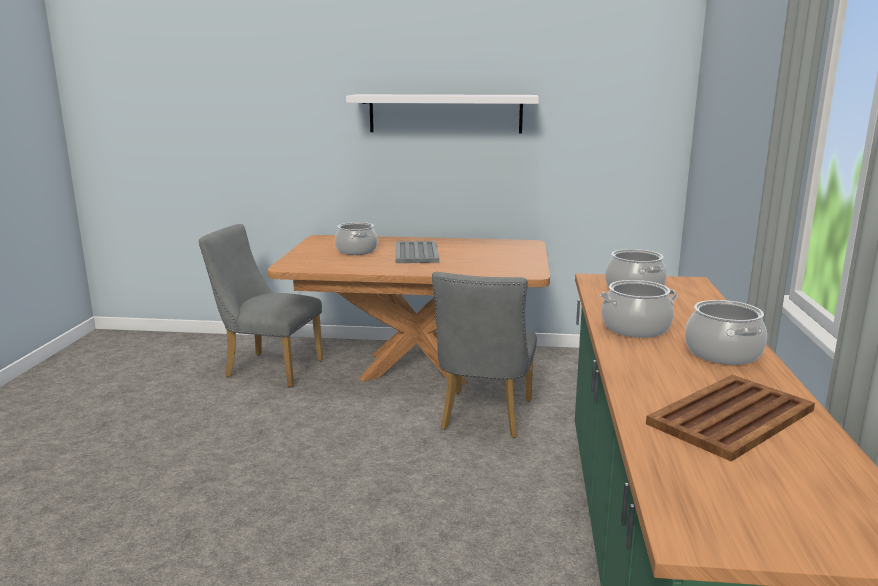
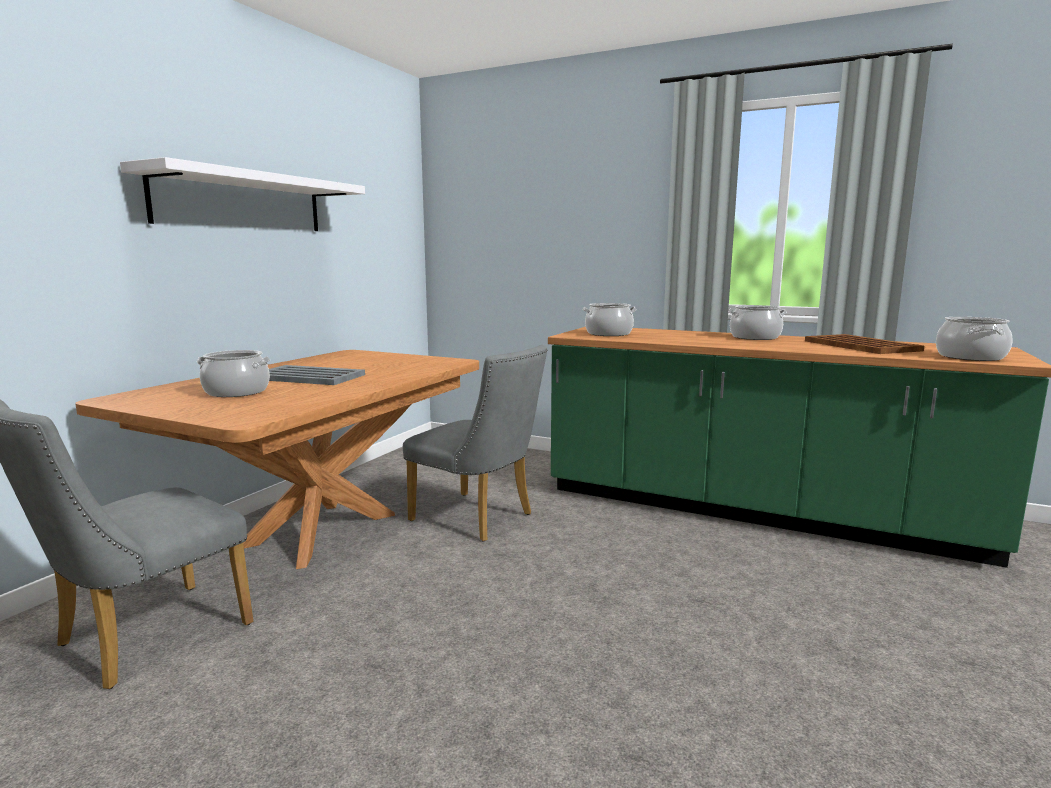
camera: 70 degrees left, 5 degrees down
cooking pot [600,280,677,338] -> cooking pot moved to [936,317,1013,361]

